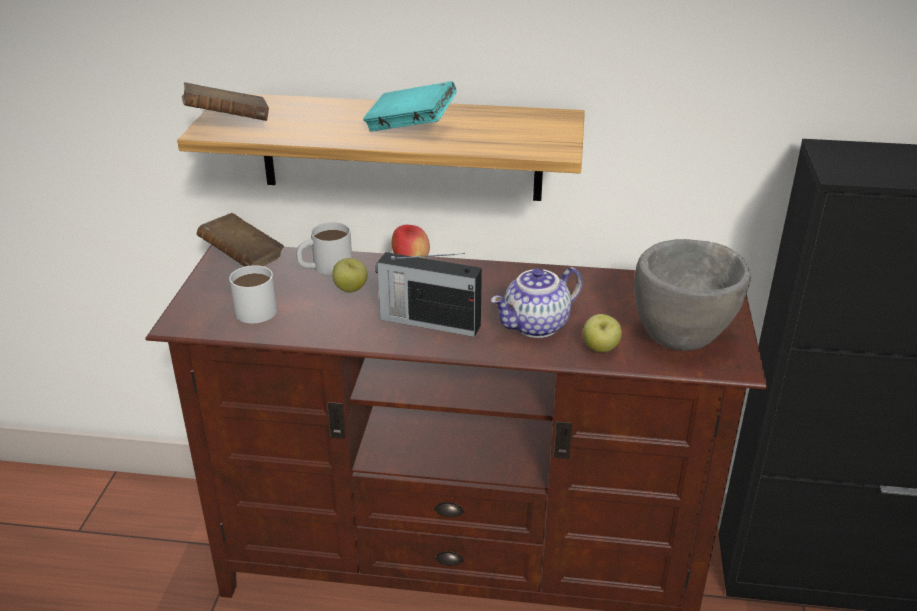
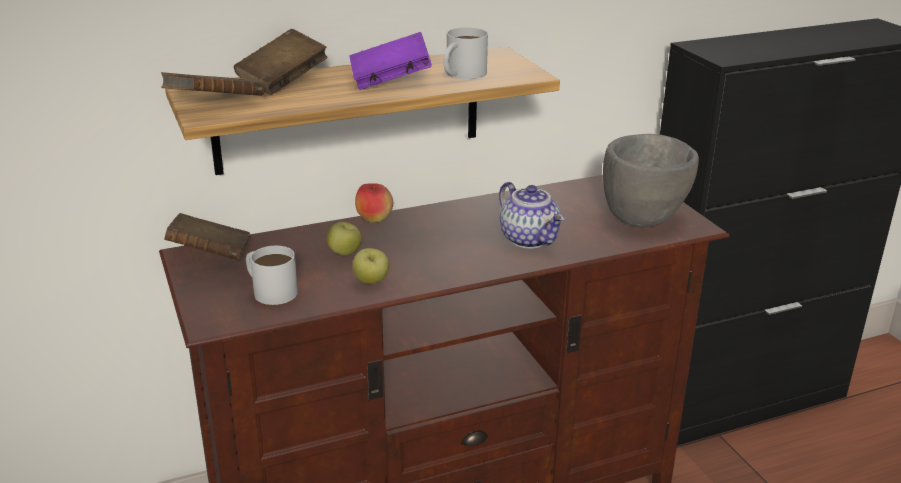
camera: 30 degrees left, 5 degrees down
white mug [296,222,352,275] -> white mug moved to [444,28,488,79]
turquoise book [363,81,457,132] -> purple book [350,32,432,90]
radio [375,252,482,337] -> none
teapot [491,267,582,338] -> teapot turned 60 degrees counterclockwise [499,182,565,249]
apple [583,314,622,352] -> apple moved to [353,248,389,284]
none -> brown book [234,29,328,95]

